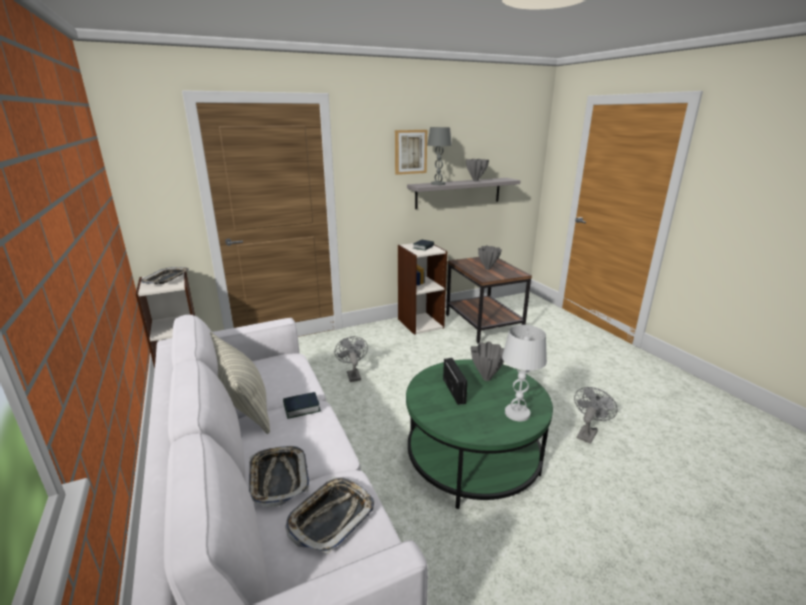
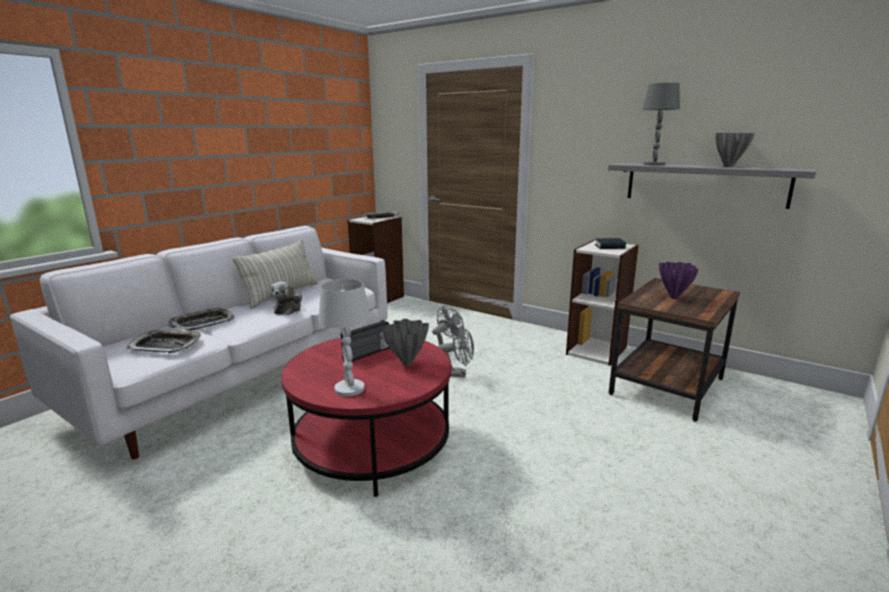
camera: 60 degrees right, 5 degrees down
book [283,392,321,419] -> plush toy [270,281,302,315]
picture [395,130,427,175] -> none
green coffee table [406,359,553,509] -> red coffee table [281,338,451,497]
grey vase [478,245,502,270] -> purple vase [659,262,699,299]
grey fan [574,387,617,444] -> grey fan moved to [438,326,474,377]

